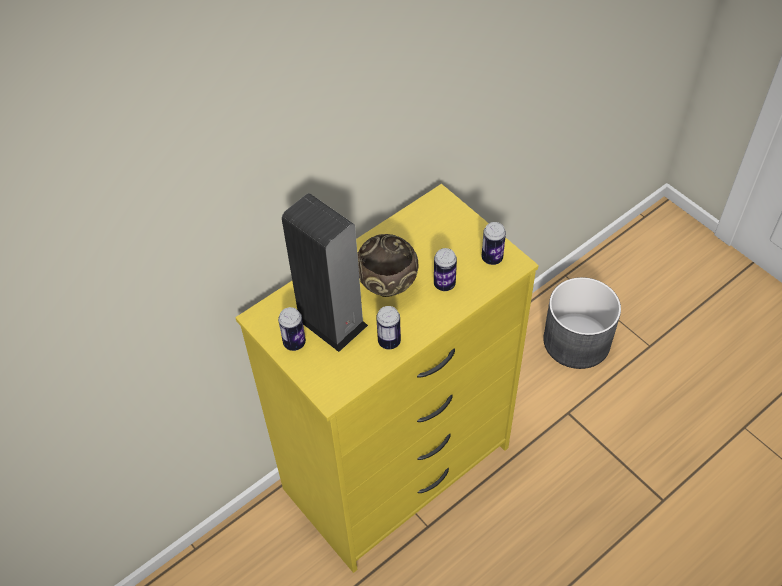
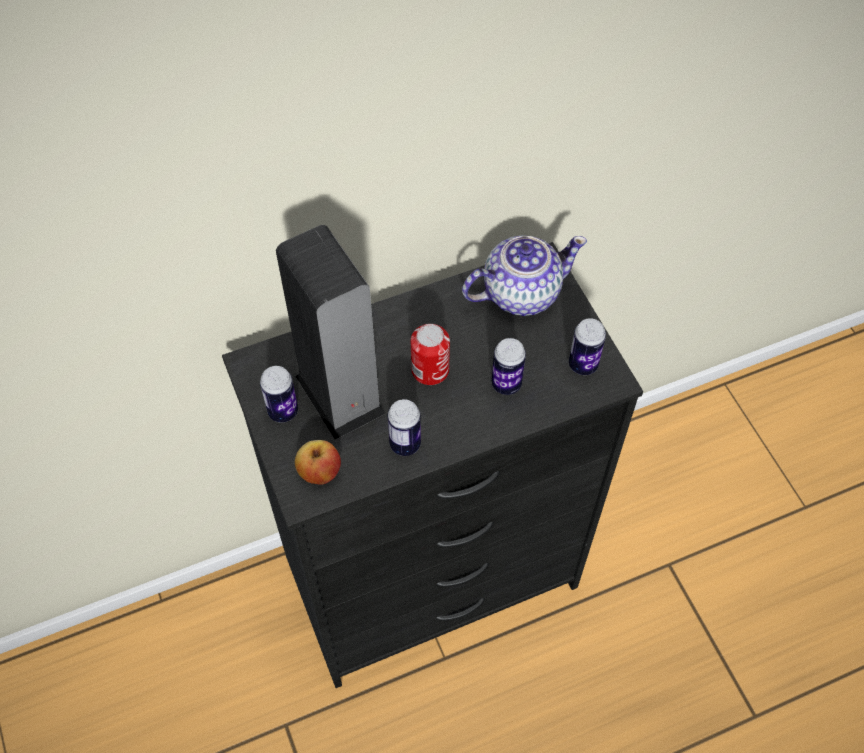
camera: 15 degrees right, 5 degrees up
yellow dresser [235,184,539,573] -> black dresser [222,242,643,688]
brown bowl [357,234,419,297] -> can [411,324,450,385]
grey planter [543,277,621,369] -> none
none -> apple [295,440,341,485]
none -> teapot [462,235,587,316]

